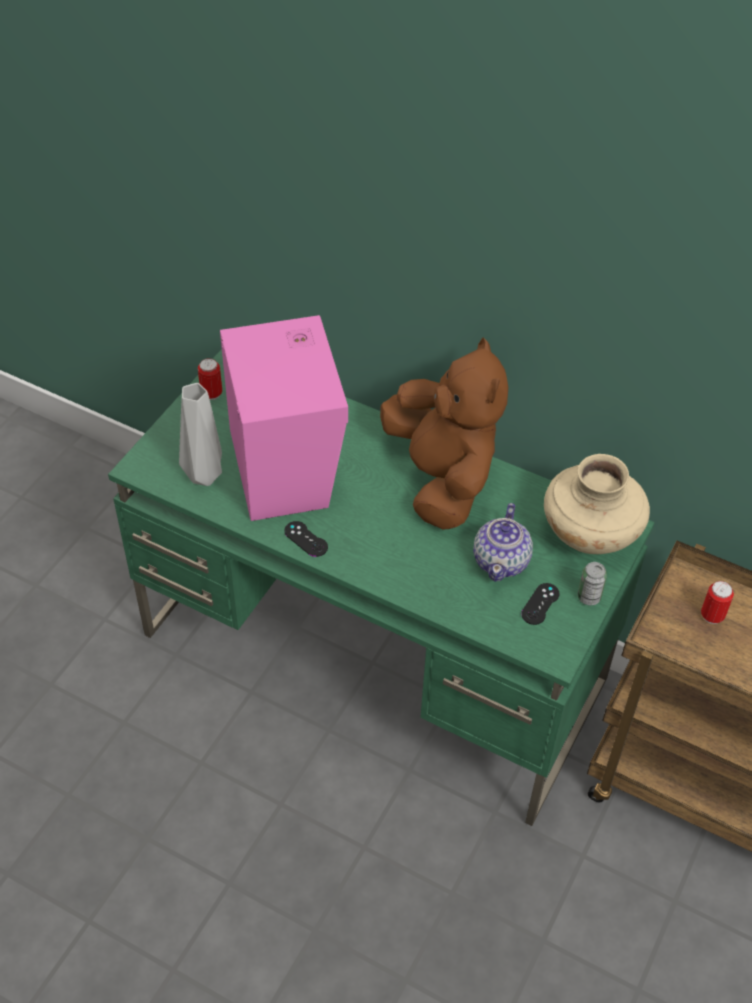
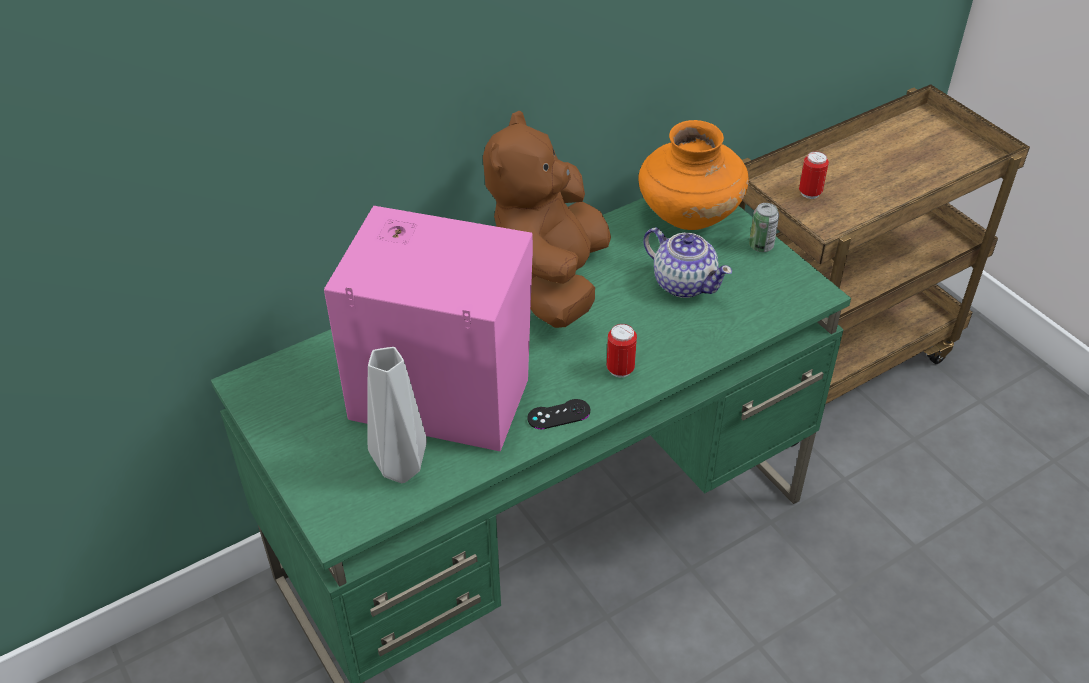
camera: 60 degrees left, 5 degrees down
can [198,358,222,400] -> can moved to [607,324,637,378]
brown plush toy [380,337,508,529] -> brown plush toy turned 90 degrees counterclockwise [483,111,611,328]
black game controller [521,583,559,625] -> none
beige vase [544,454,650,554] -> orange vase [639,120,749,230]

